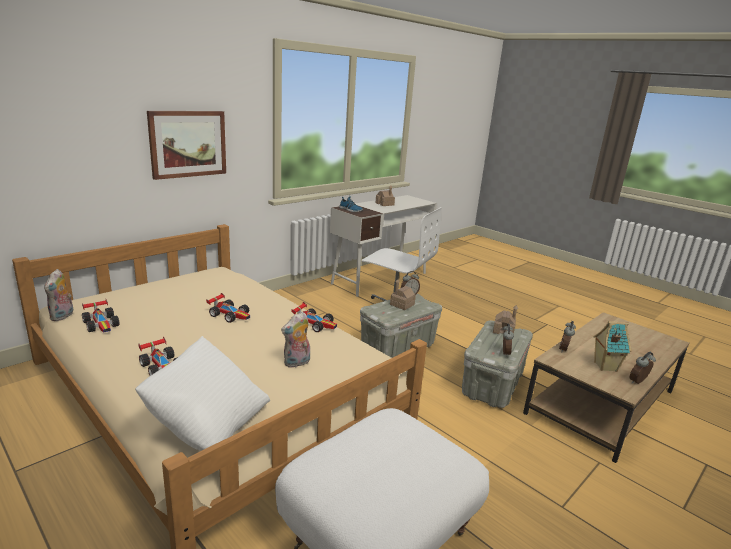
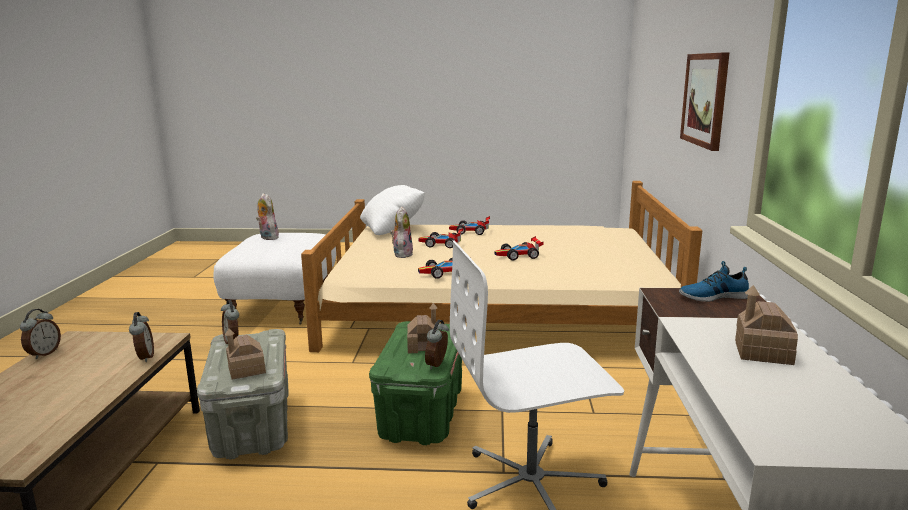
camera: 140 degrees right, 5 degrees down
plush toy [44,269,73,321] -> plush toy moved to [256,193,279,240]
toy car [82,299,120,333] -> toy car moved to [418,228,463,248]
grey storage box [360,294,442,358] -> green storage box [369,321,462,445]
toy house [594,321,632,372] -> none

